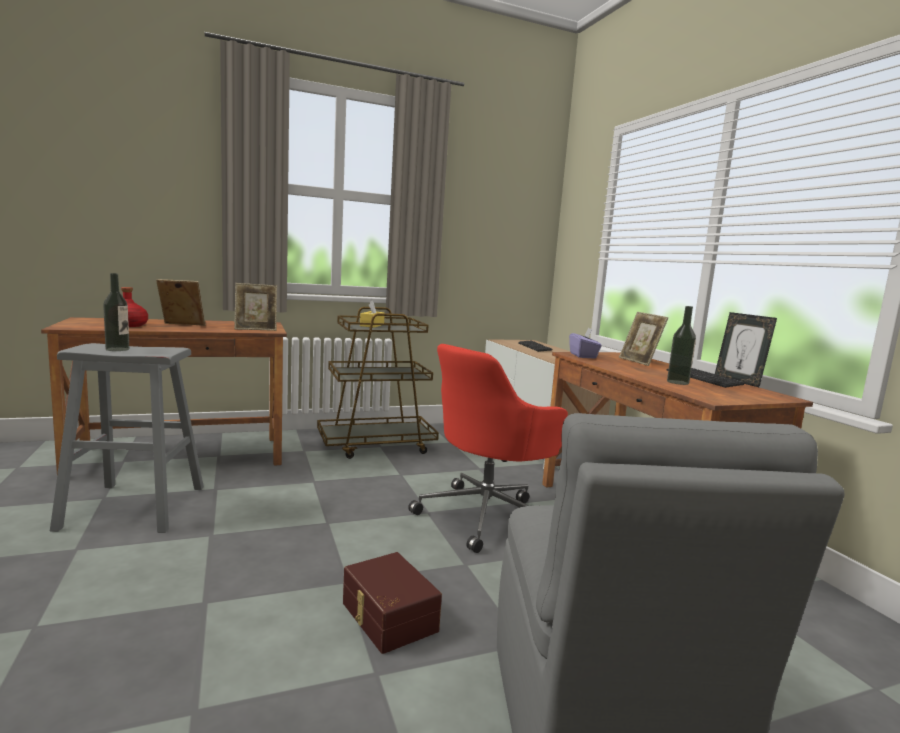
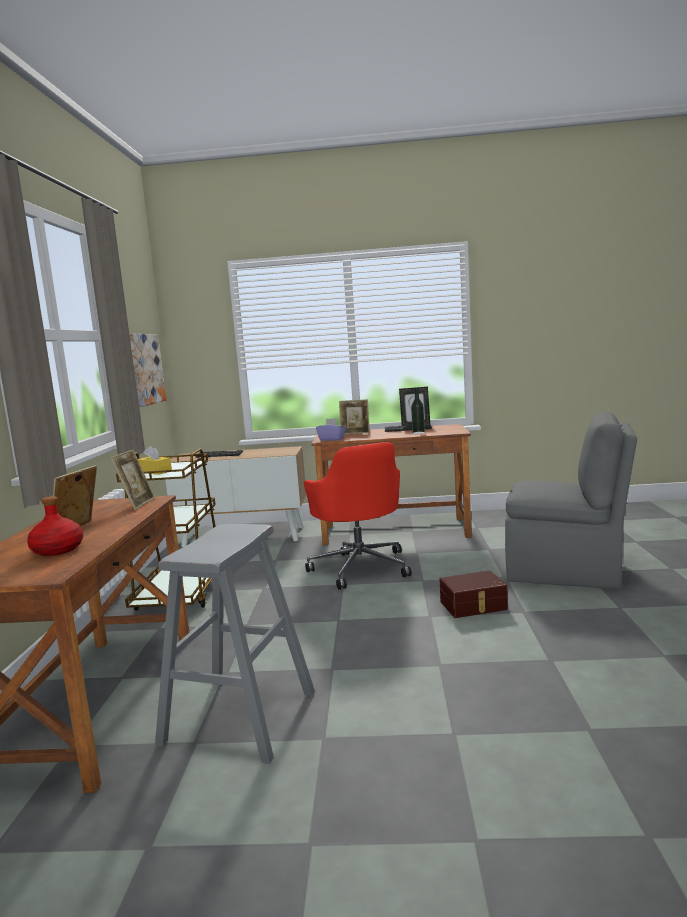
camera: 65 degrees left, 0 degrees up
bottle [103,273,129,351] -> none
none -> picture [130,334,166,407]

